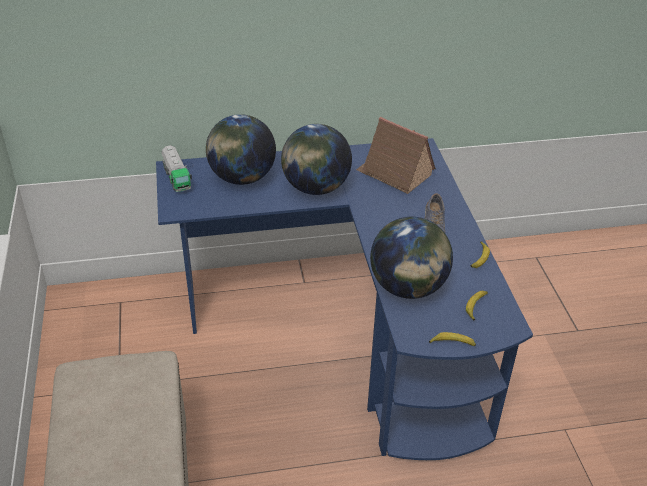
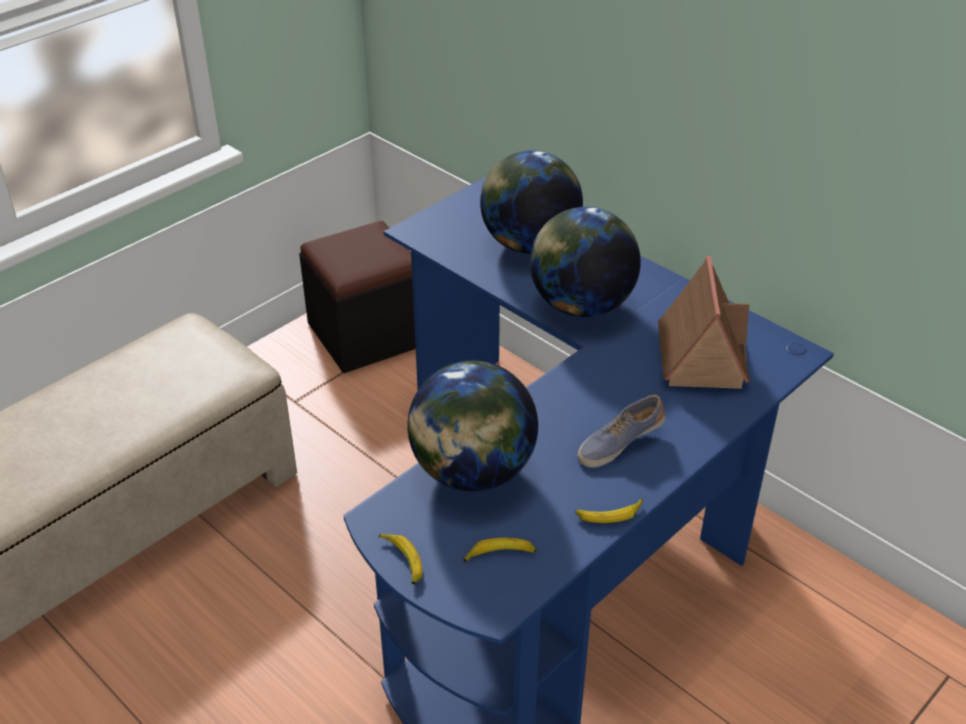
camera: 55 degrees right, 0 degrees up
toy truck [161,145,192,192] -> none
none -> black ottoman [299,221,416,373]

